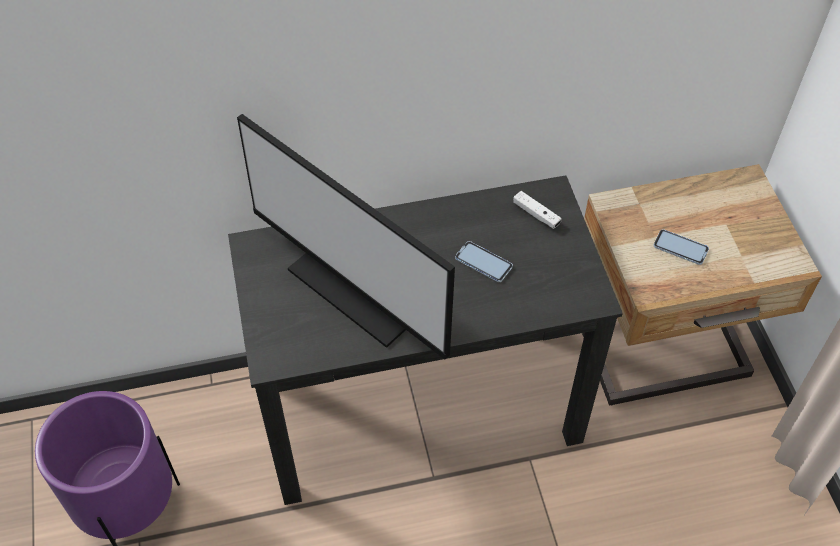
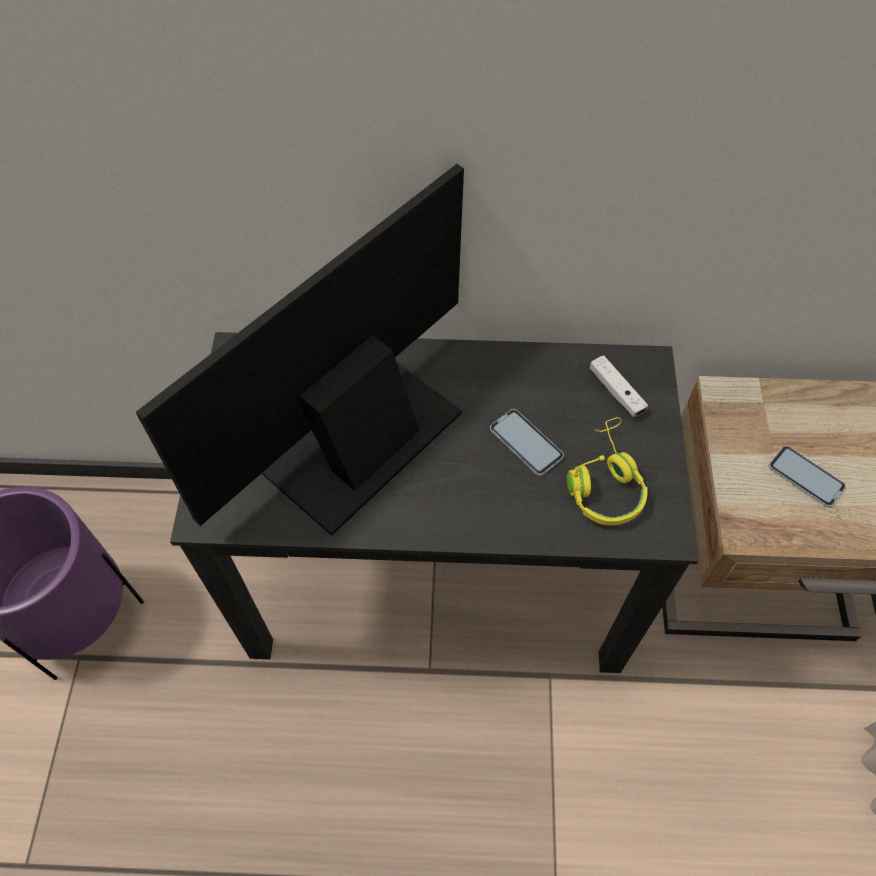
camera: 15 degrees right, 5 degrees up
monitor [237,114,455,359] -> monitor turned 75 degrees clockwise [136,164,464,536]
none -> yellow headphones [567,417,648,525]

